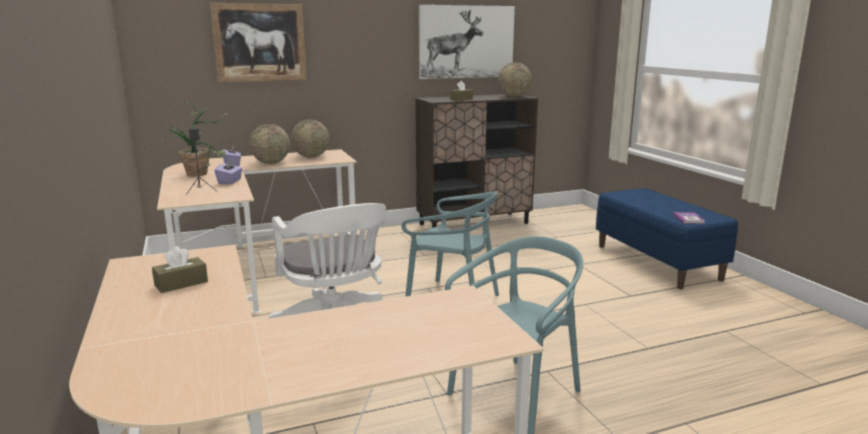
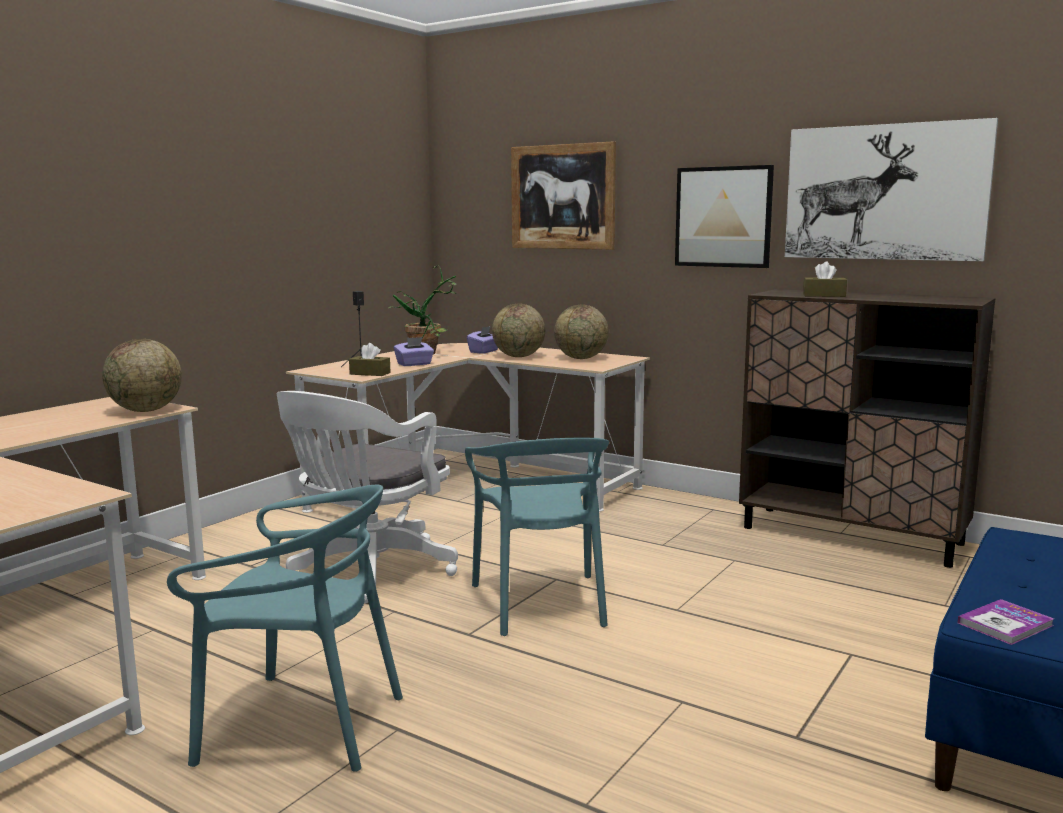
camera: 55 degrees right, 5 degrees down
brown tissue box [152,246,208,293] -> brown tissue box moved to [349,343,391,376]
globe [498,62,532,97] -> globe moved to [102,339,182,412]
none -> picture [675,165,774,268]

